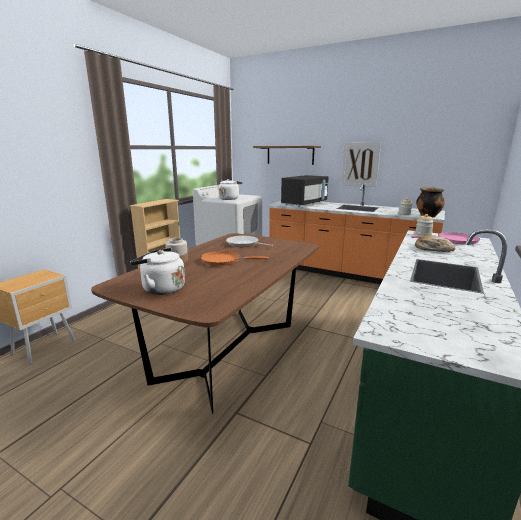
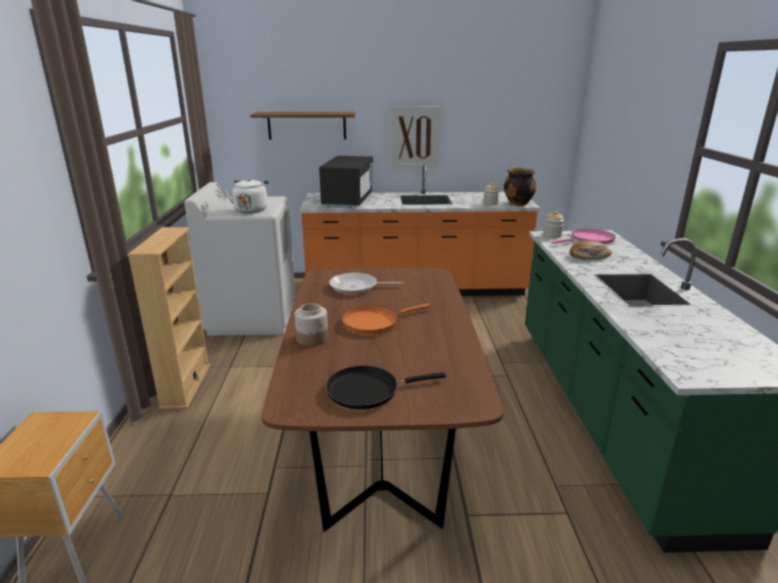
camera: 30 degrees left, 5 degrees up
white kettle [130,248,185,295] -> black frying pan [326,366,446,409]

